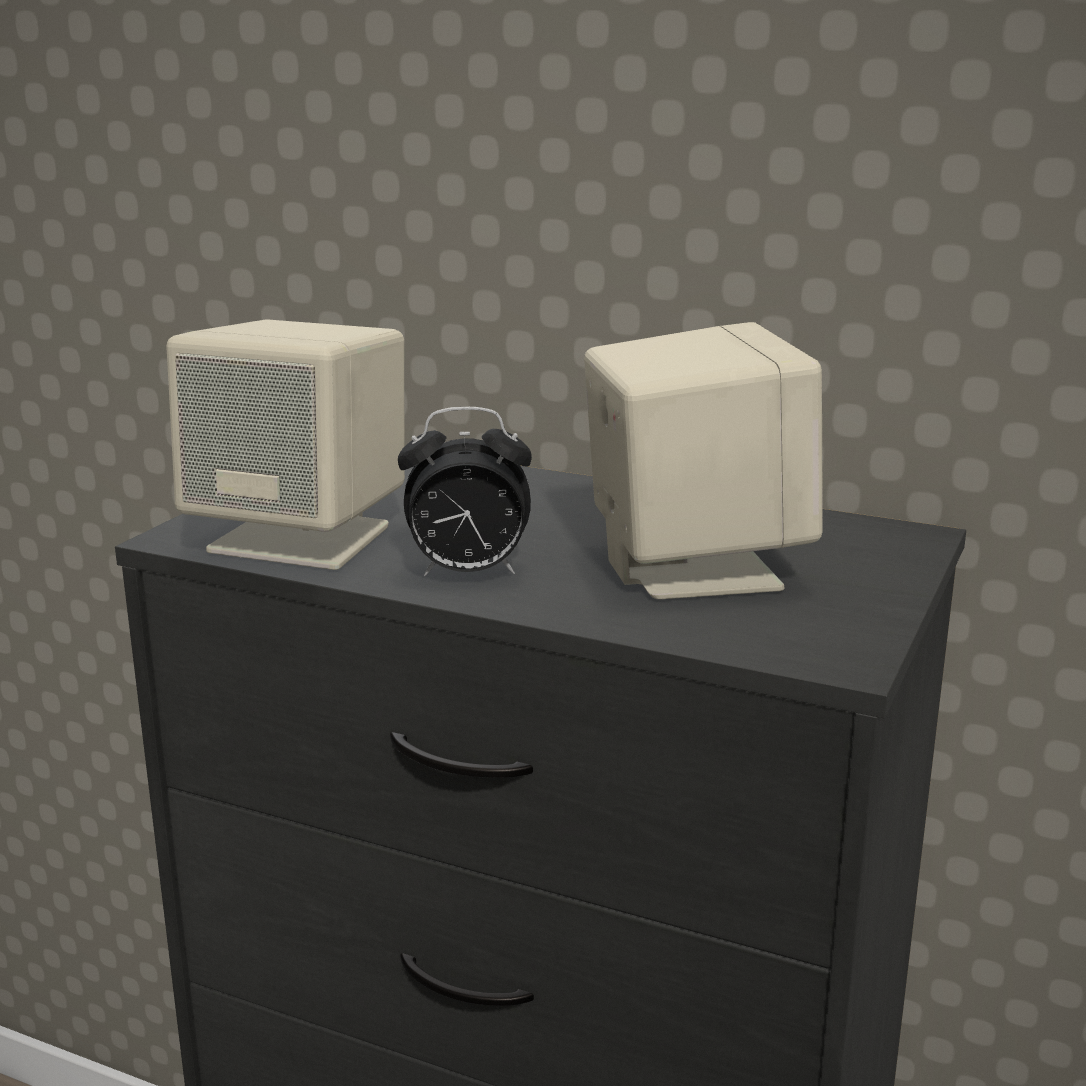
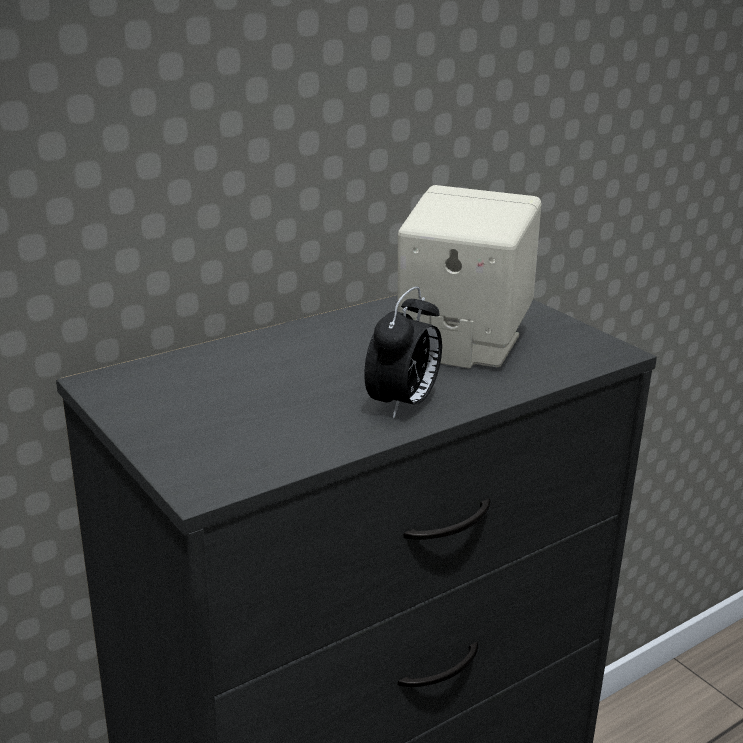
camera: 60 degrees left, 5 degrees up
beige speaker [166,319,405,570] -> none

